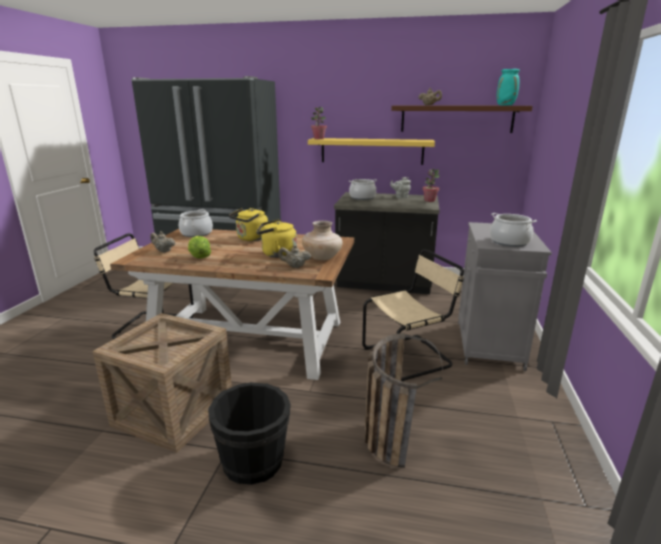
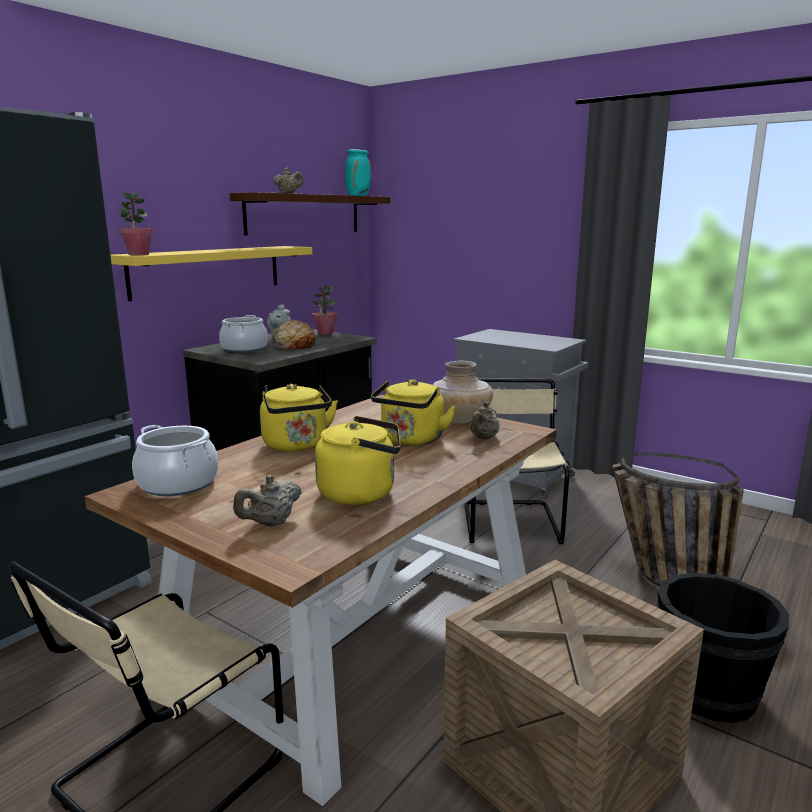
camera: 65 degrees left, 5 degrees down
lettuce [188,236,211,259] -> yellow kettle [315,416,401,505]
cooking pot [490,213,537,247] -> none
none -> bread [274,319,315,349]

